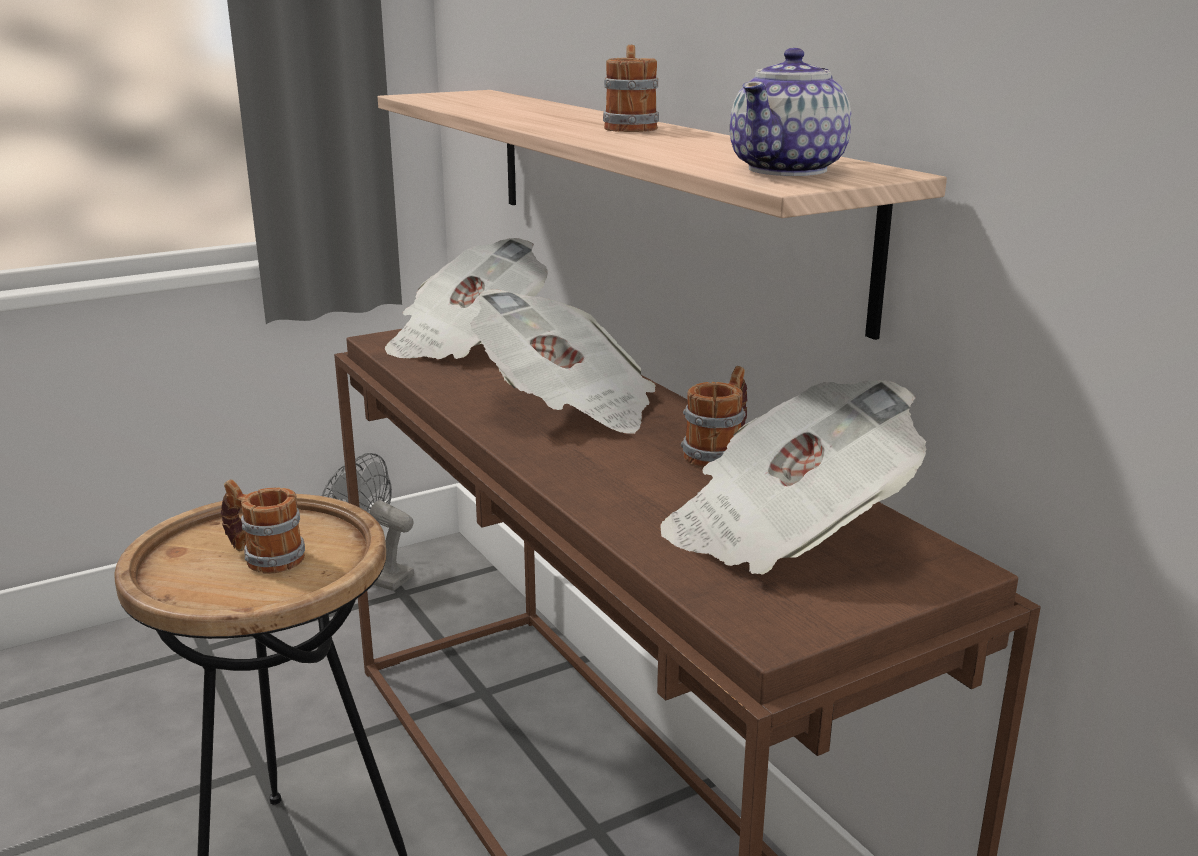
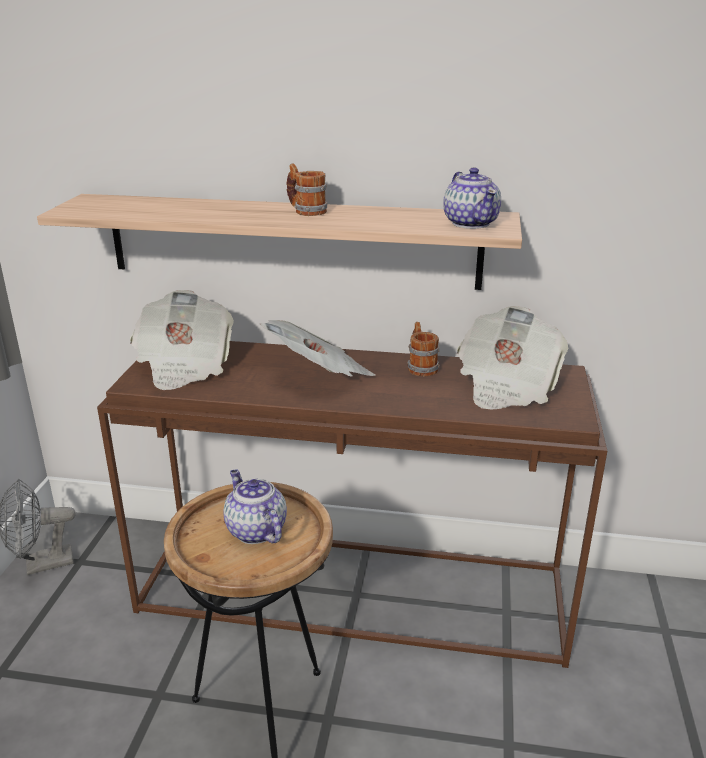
camera: 50 degrees left, 5 degrees up
mug [221,479,305,574] -> teapot [223,469,287,544]

